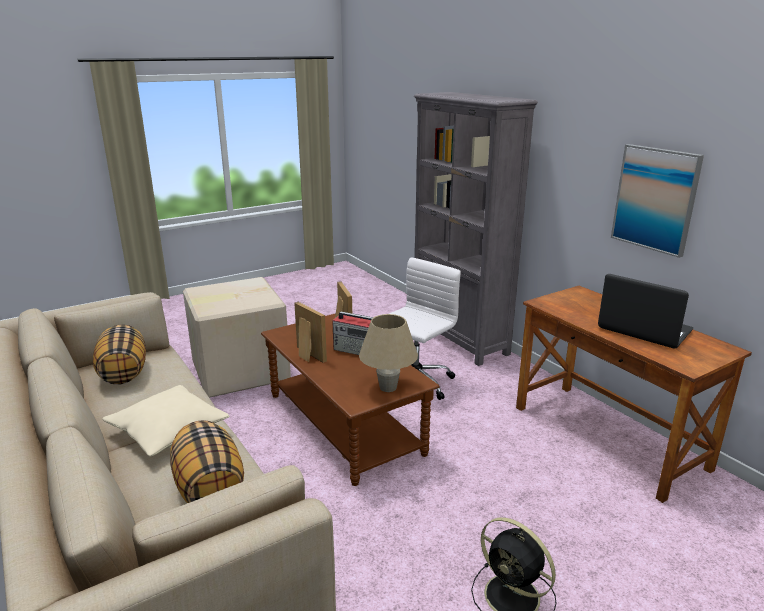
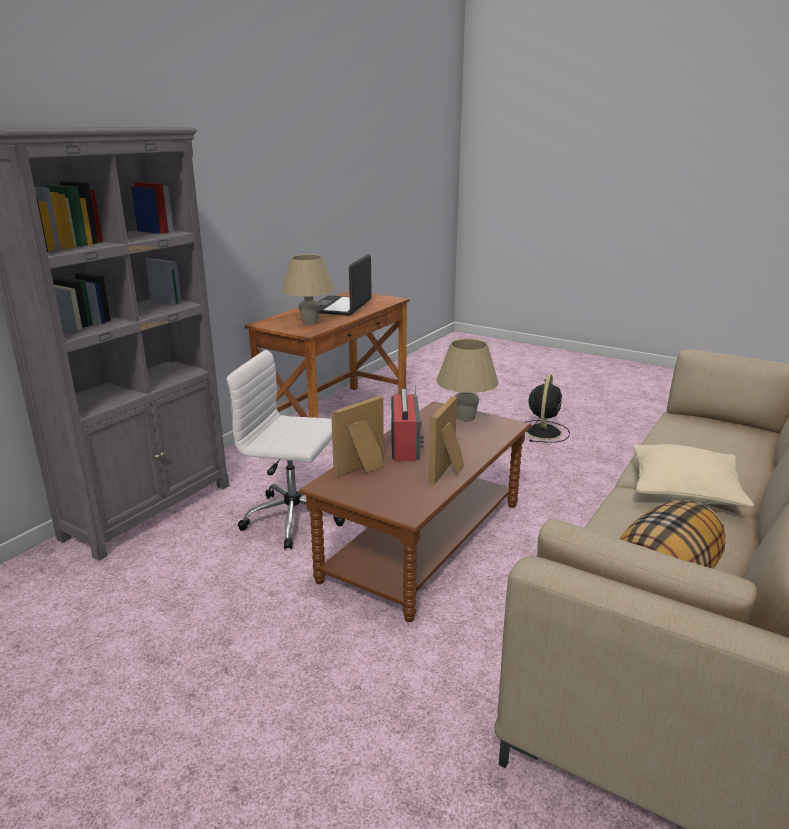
camera: 115 degrees left, 0 degrees up
pillow [170,420,244,503] -> none
cardboard box [183,277,291,398] -> none
picture [611,144,704,258] -> none
none -> beige table lamp [282,254,334,325]

